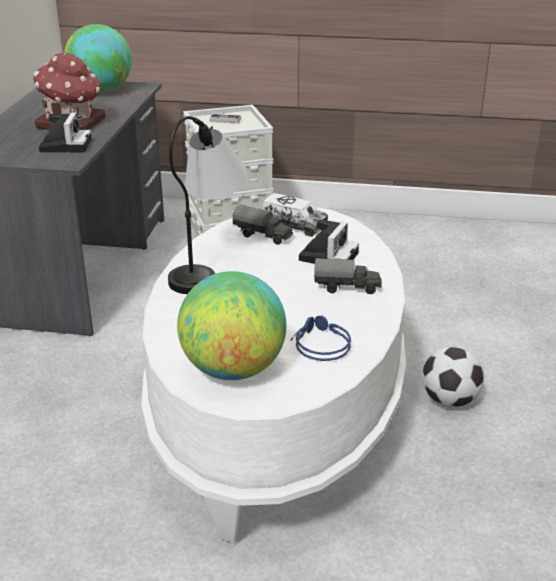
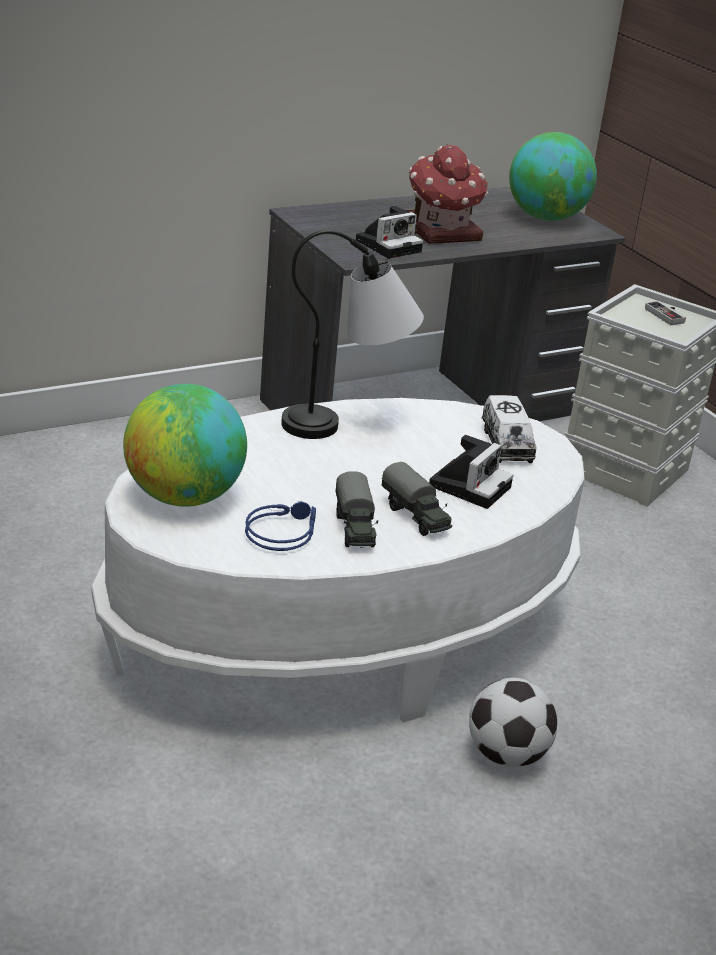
camera: 50 degrees right, 0 degrees up
toy truck [232,204,293,245] -> toy truck moved to [336,472,378,547]
camera [299,219,359,264] -> camera turned 45 degrees counterclockwise [429,435,513,509]

